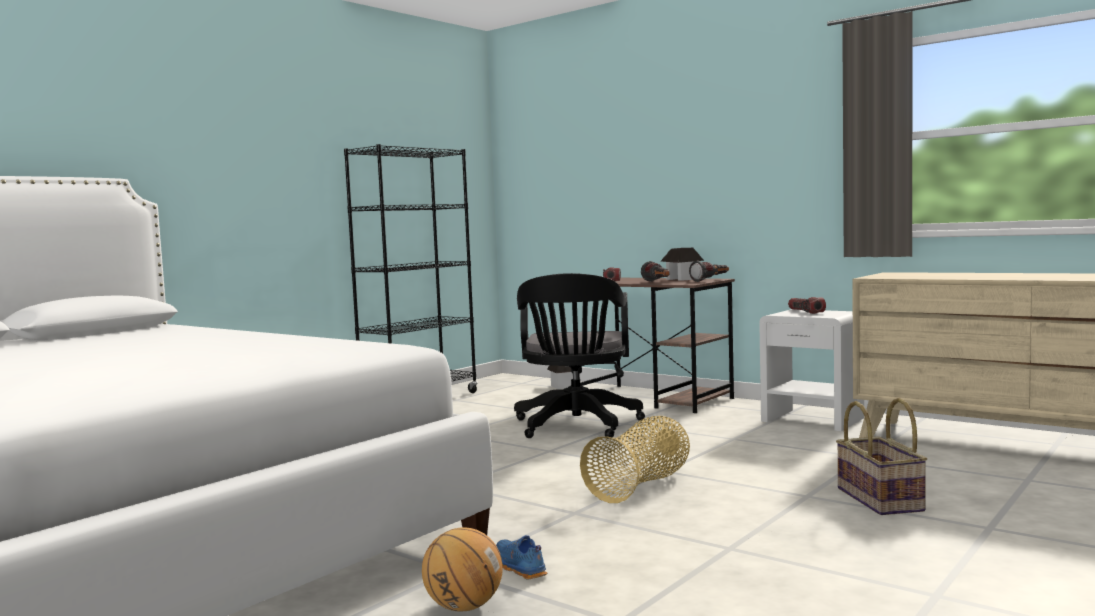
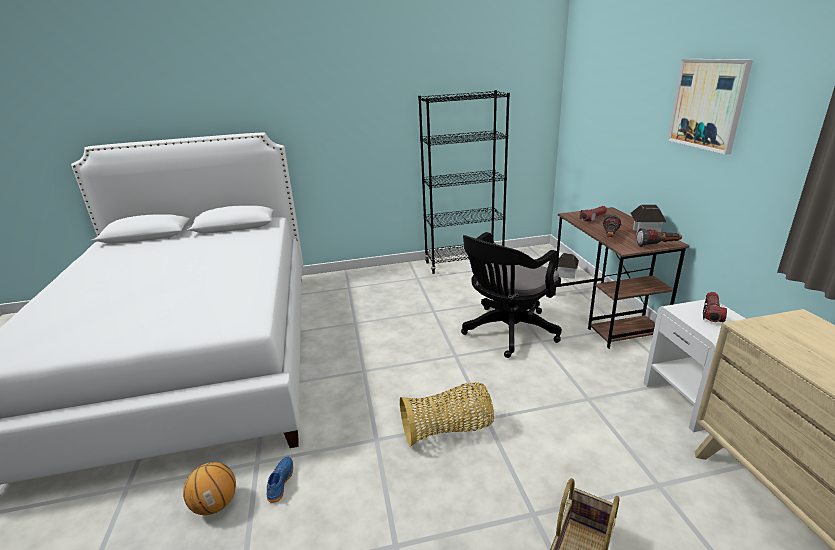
camera: 40 degrees right, 20 degrees up
none -> picture [667,59,753,155]

